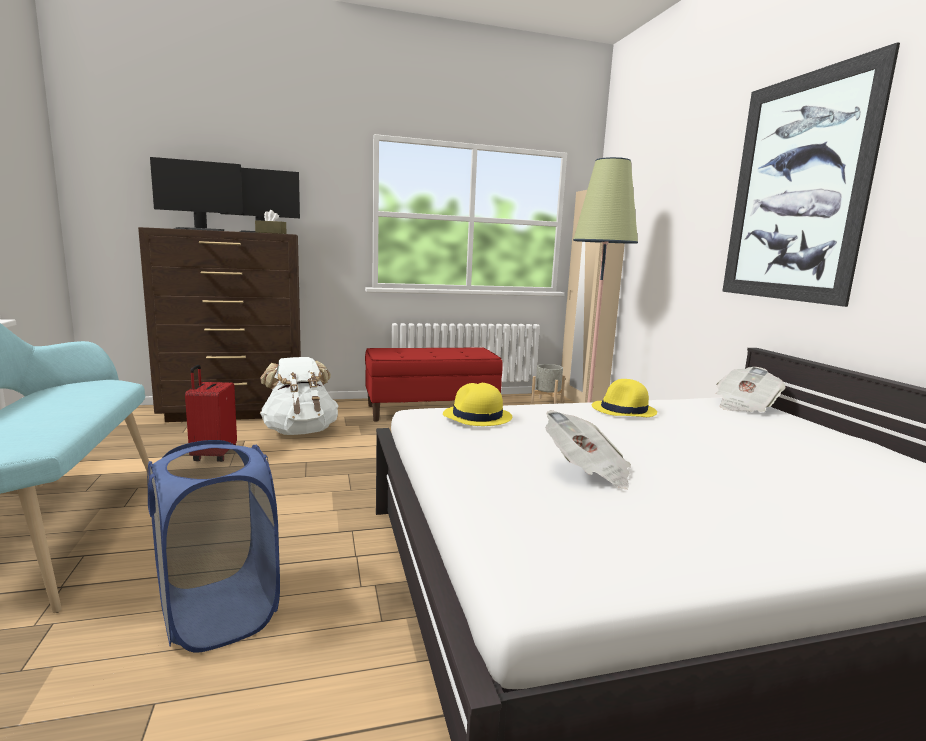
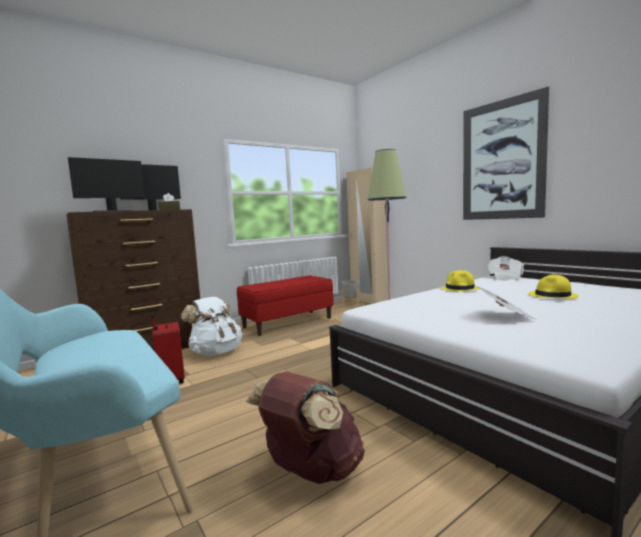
camera: 20 degrees left, 5 degrees down
blue laundry basket [147,440,280,653] -> brown backpack [246,372,365,484]
yellow hat [443,383,512,426] -> yellow hat moved to [528,275,579,299]

